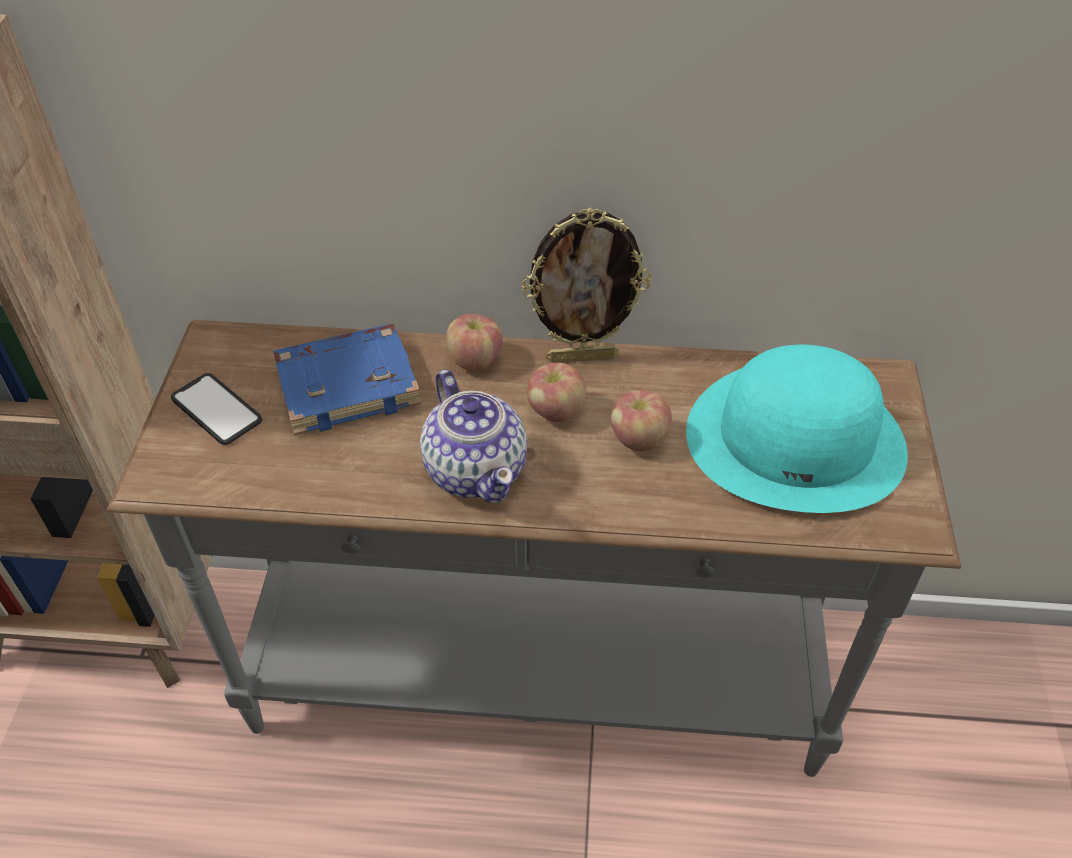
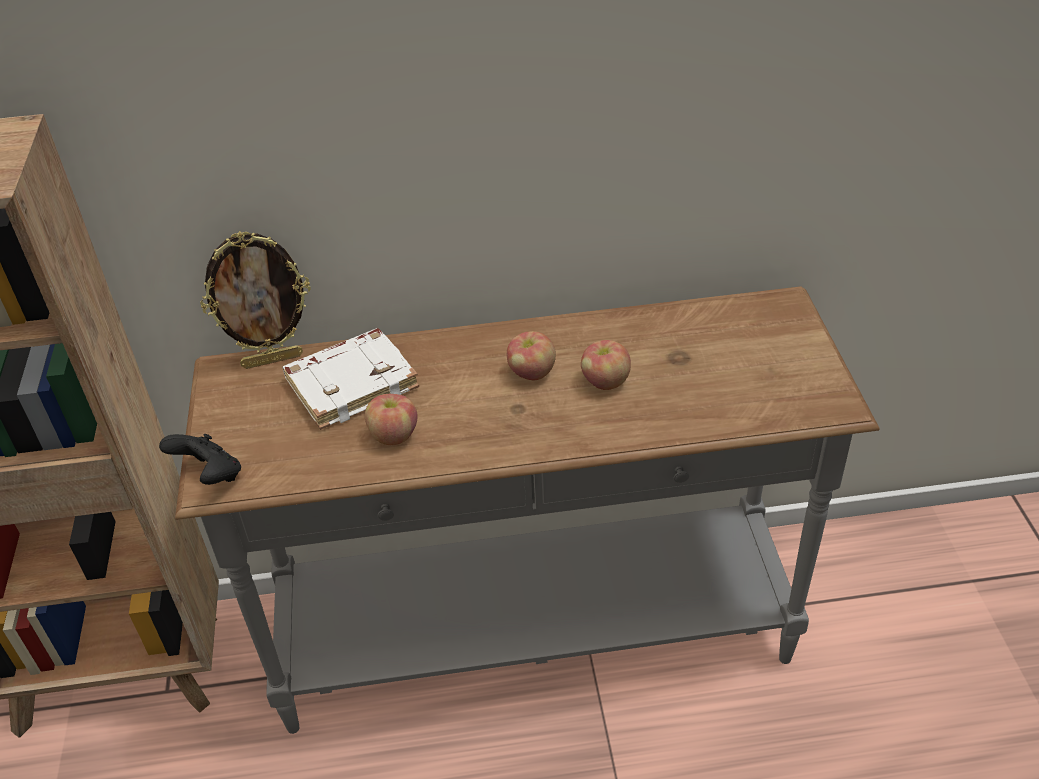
camera: 10 degrees left, 5 degrees down
phone [171,373,262,445] -> none
blue book [273,324,421,435] -> white book [283,328,419,430]
teapot [420,369,527,503] -> none
apple [446,314,503,371] -> apple moved to [365,394,417,445]
picture frame [522,208,651,363] -> picture frame moved to [200,231,311,369]
turquoise hat [686,345,908,513] -> none
none -> black game controller [159,434,241,485]

